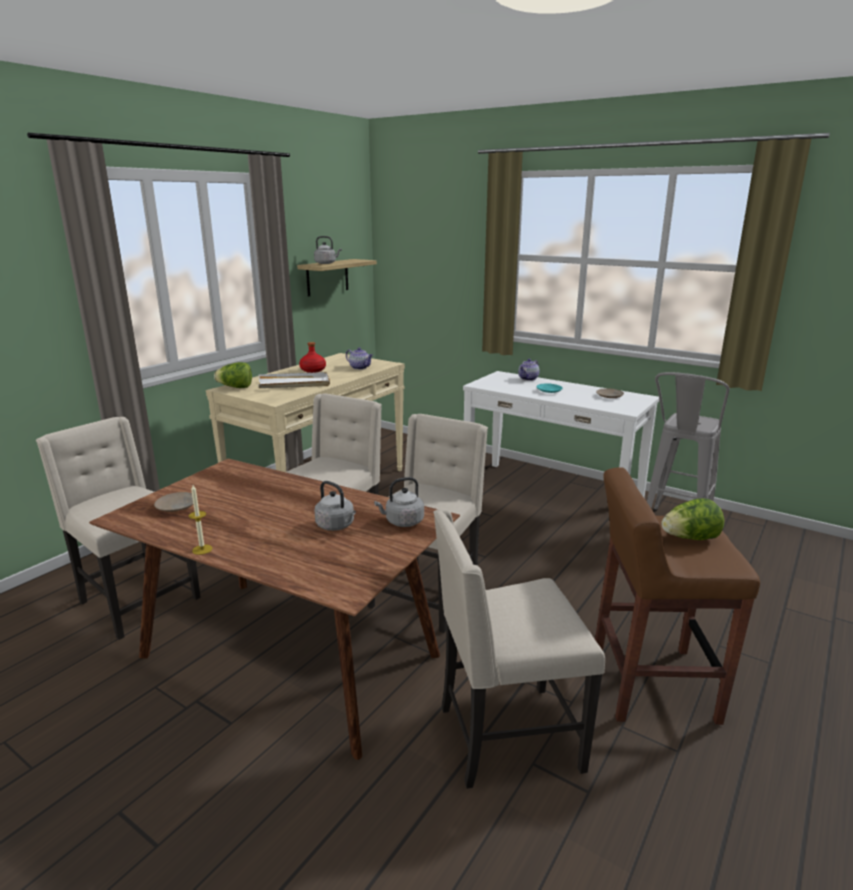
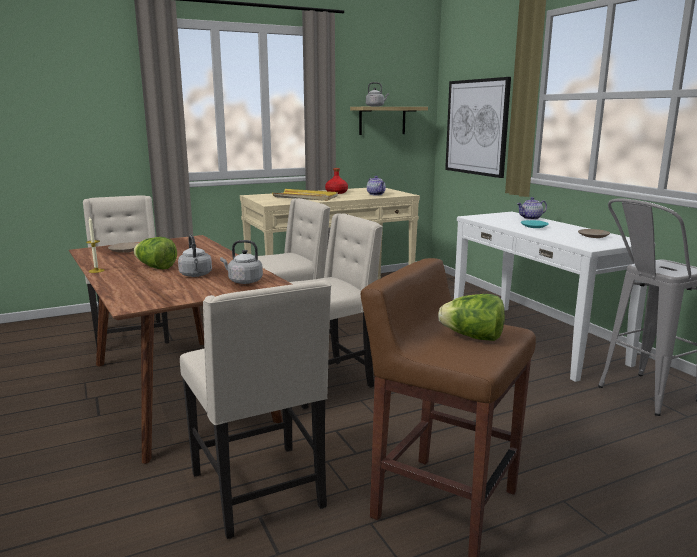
camera: 30 degrees right, 5 degrees down
lettuce [214,362,252,388] -> lettuce moved to [134,237,177,270]
white tray [258,372,330,388] -> yellow tray [272,189,338,201]
beige chair [433,508,605,789] -> beige chair turned 135 degrees counterclockwise [180,280,332,539]
none -> picture [445,77,511,178]

